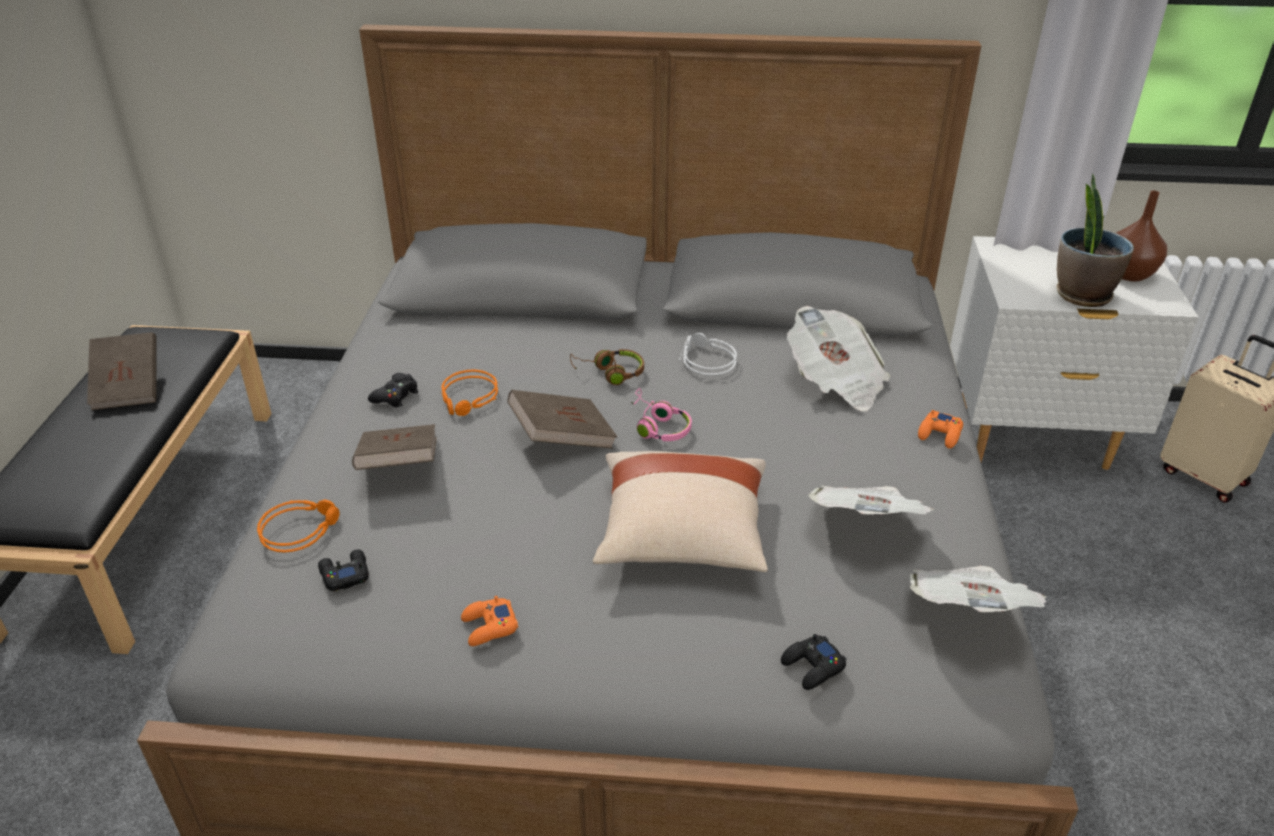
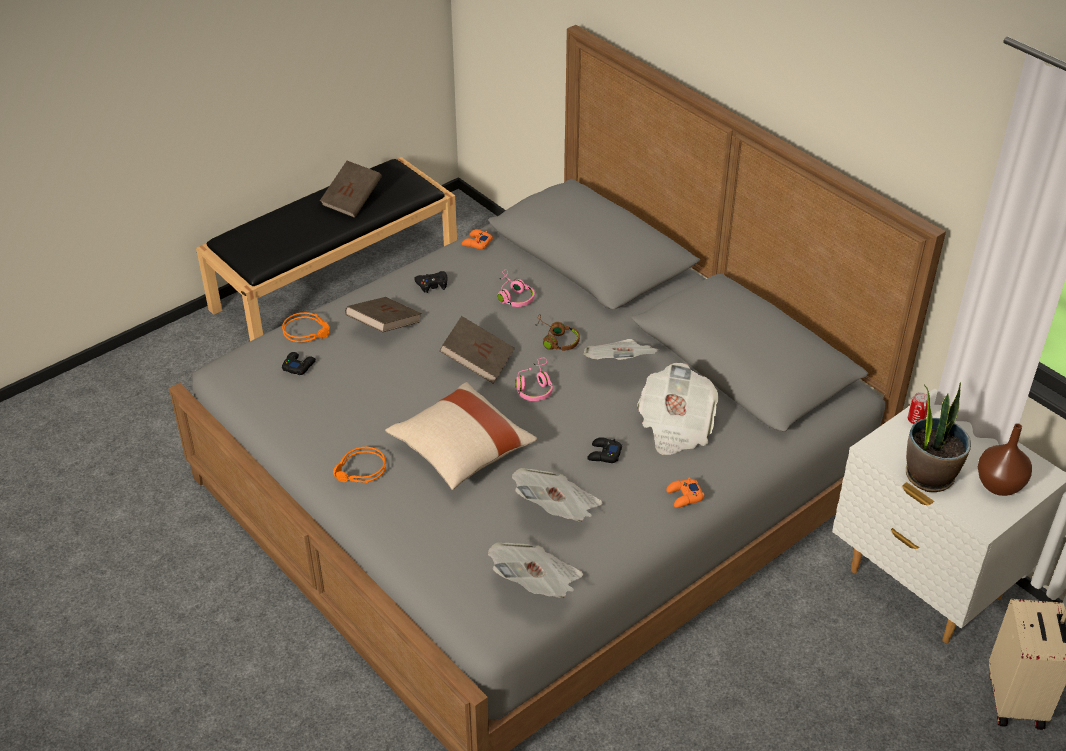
camera: 45 degrees right, 5 degrees up
orange headphones [441,369,498,416] -> orange headphones moved to [333,446,386,483]
orange game controller [461,596,518,646] -> orange game controller moved to [462,229,493,250]
grey headphones [679,333,737,376] -> newspaper [583,339,659,360]
black game controller [781,634,847,690] -> black game controller moved to [587,437,622,463]
none -> pink headphones [498,269,535,307]
none -> can [908,392,928,424]

